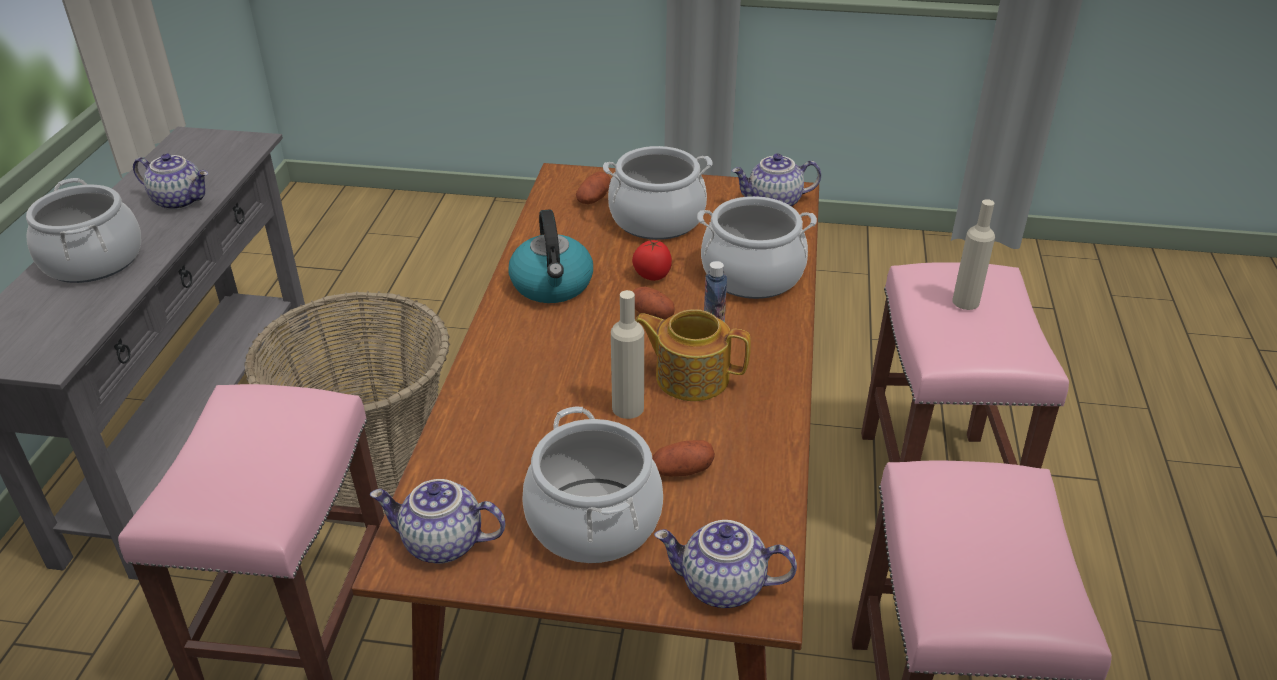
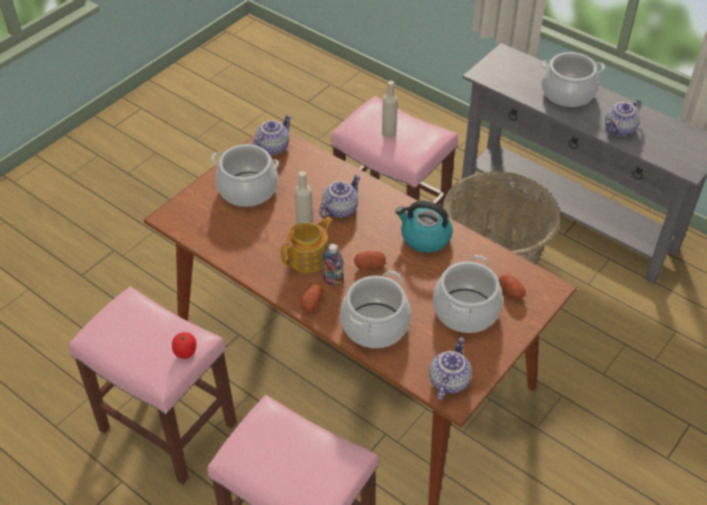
camera: 120 degrees right, 10 degrees up
tomato [632,240,672,281] -> tomato moved to [172,332,196,359]
potato [652,440,715,476] -> potato moved to [301,284,323,312]
teapot [654,520,797,608] -> teapot moved to [319,175,361,218]
beige bottle [952,199,995,310] -> beige bottle moved to [382,81,398,138]

